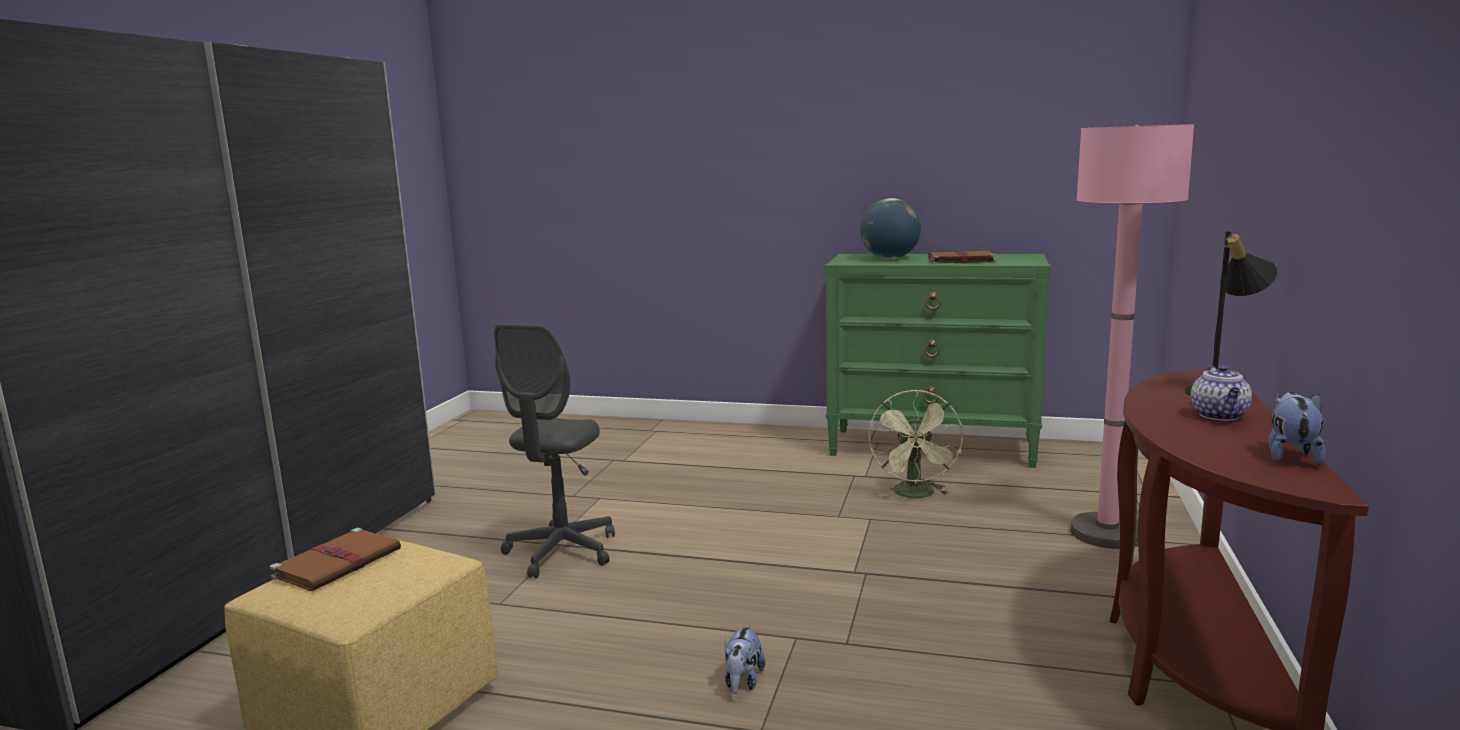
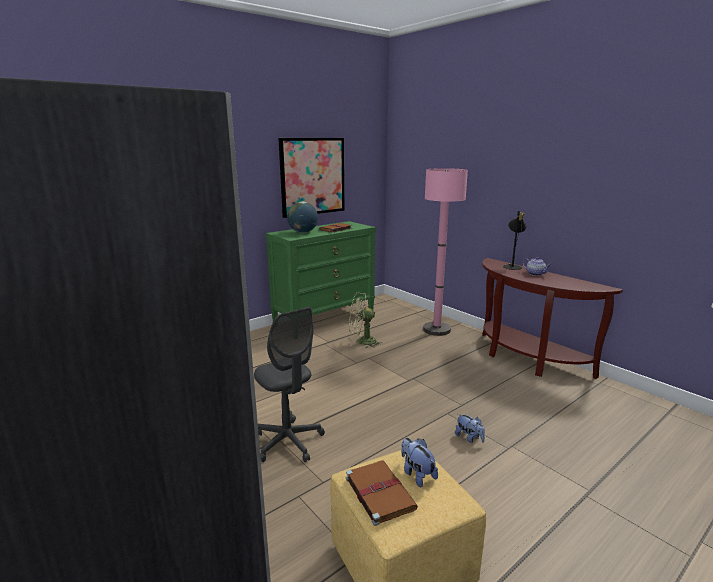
camera: 55 degrees left, 5 degrees up
green fan [868,390,963,498] -> green fan turned 135 degrees clockwise [349,292,380,349]
plush toy [1268,392,1326,465] -> plush toy moved to [401,438,438,488]
none -> picture [278,138,345,218]

